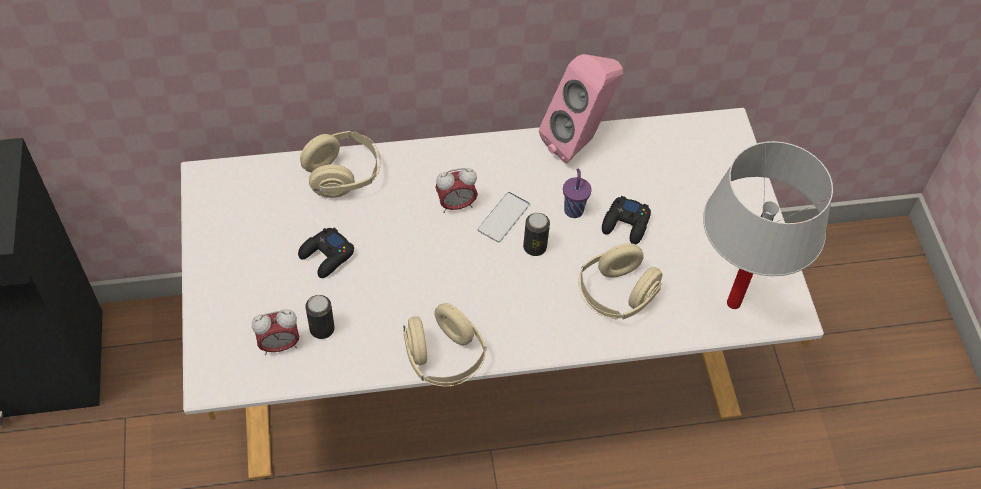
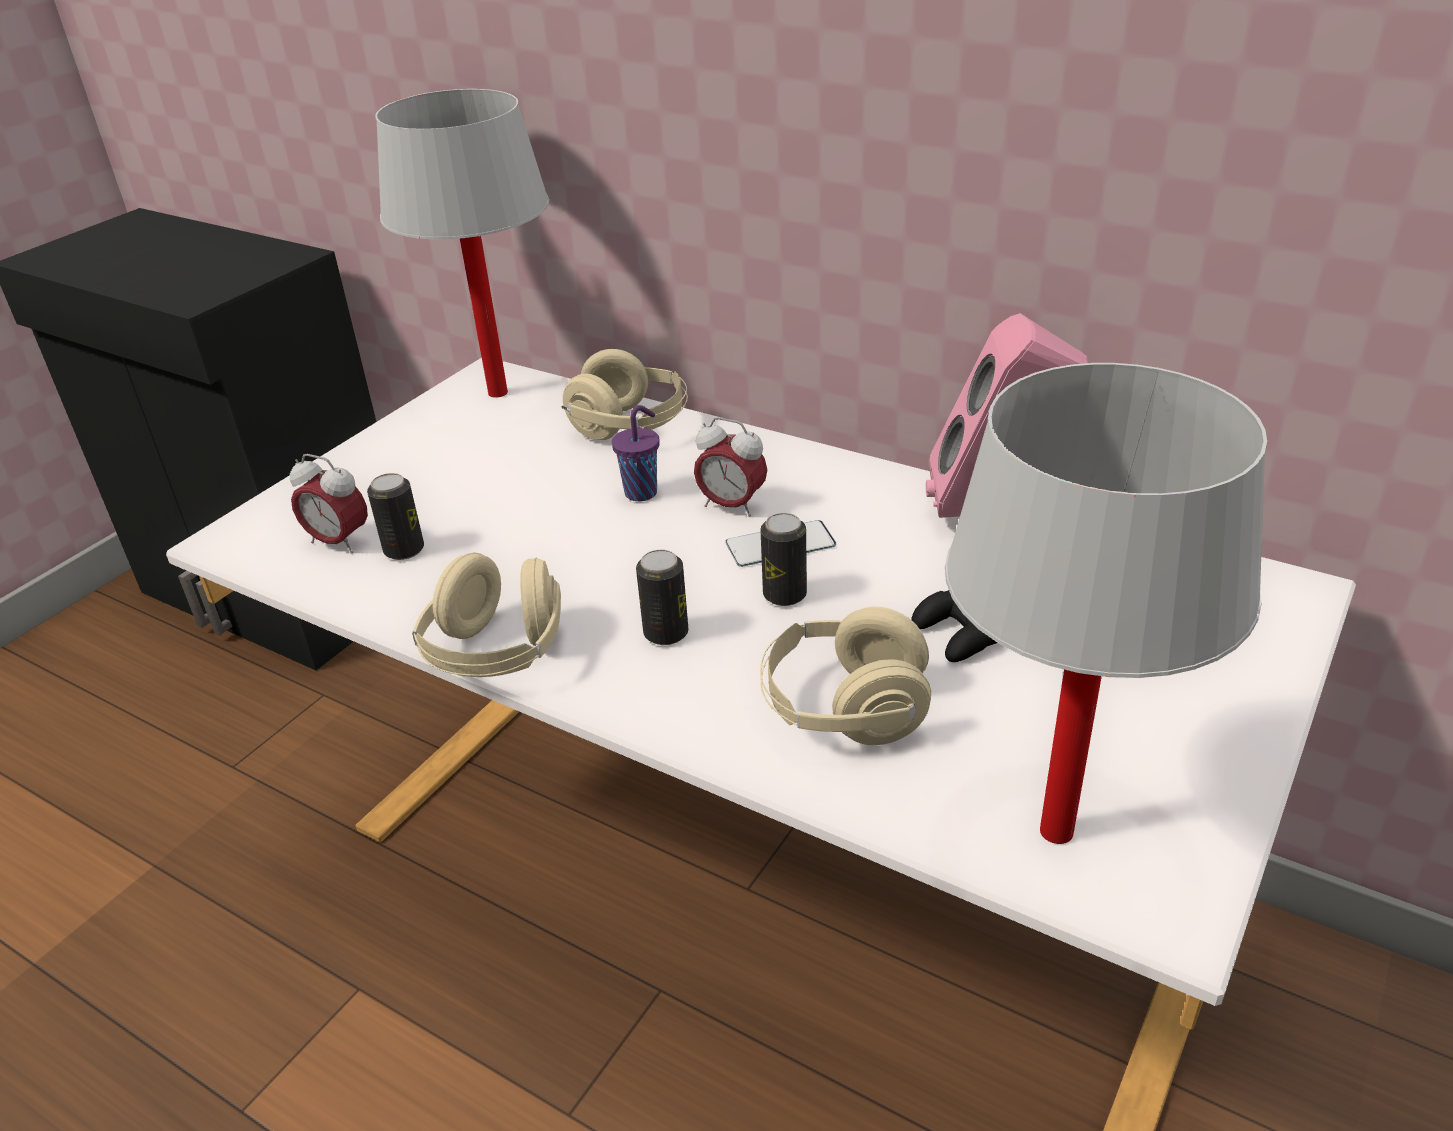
camera: 45 degrees right, 20 degrees down
black game controller [298,227,354,278] -> none
purple cup [563,169,592,218] -> purple cup moved to [612,405,660,501]
none -> white table lamp [375,89,549,398]
none -> can [636,550,689,645]

